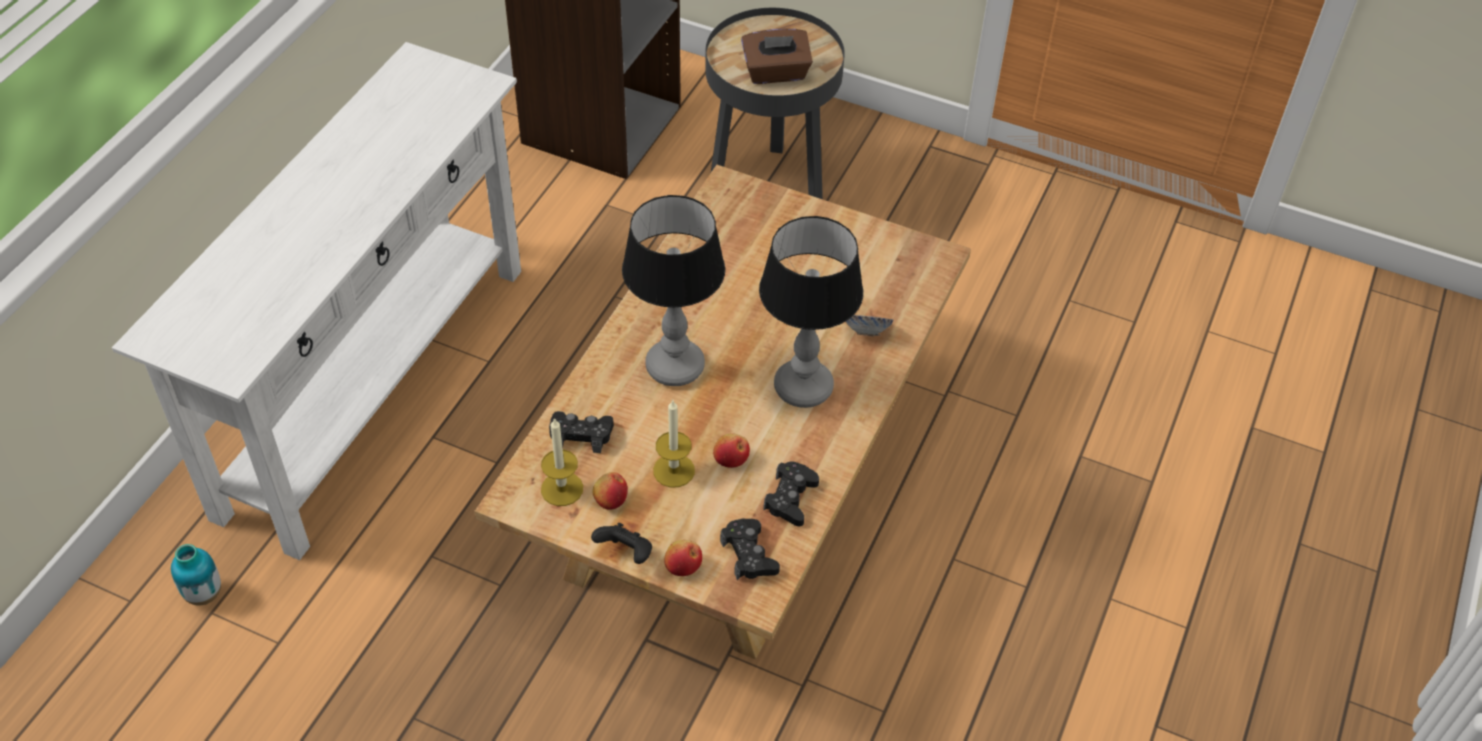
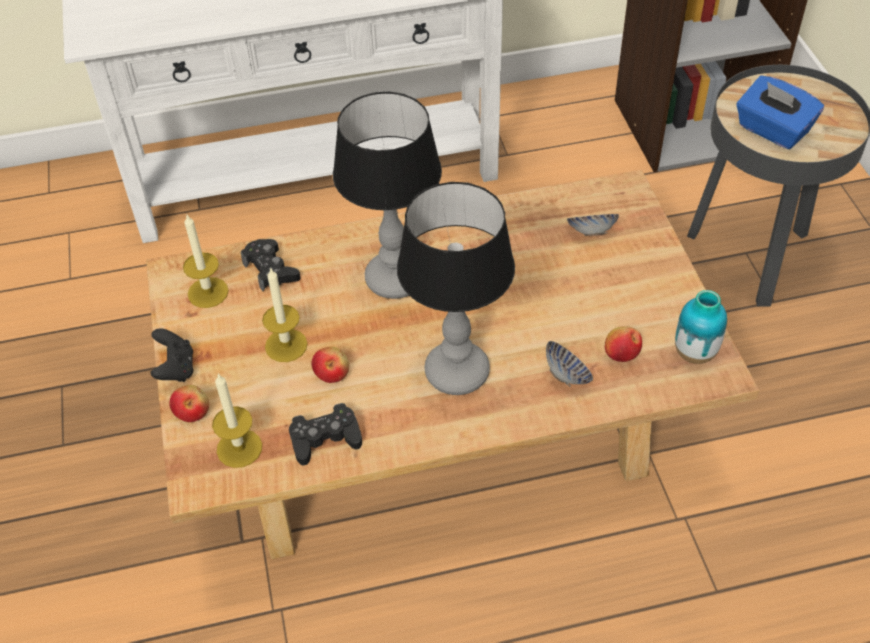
camera: 55 degrees right, 0 degrees up
vase [171,544,221,606] -> vase moved to [675,290,727,364]
apple [592,472,628,510] -> apple moved to [605,326,642,362]
black game controller [720,518,780,580] -> candle [212,373,262,468]
brown tissue box [741,29,813,84] -> blue tissue box [736,76,824,149]
none -> bowl [567,214,619,236]

